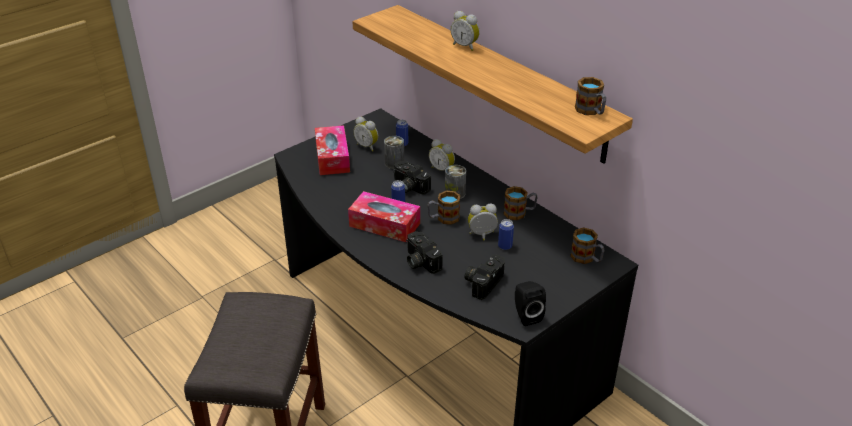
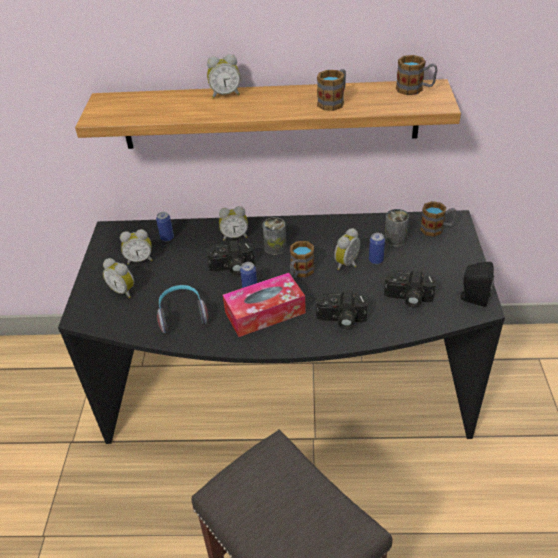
camera: 45 degrees left, 5 degrees up
tissue box [315,125,350,175] -> alarm clock [103,258,134,298]
can [384,136,404,169] -> can moved to [384,209,409,247]
camera [464,254,505,300] -> camera turned 60 degrees counterclockwise [384,270,436,308]
mug [503,186,538,220] -> mug moved to [317,69,346,111]
none -> headphones [157,285,208,333]

